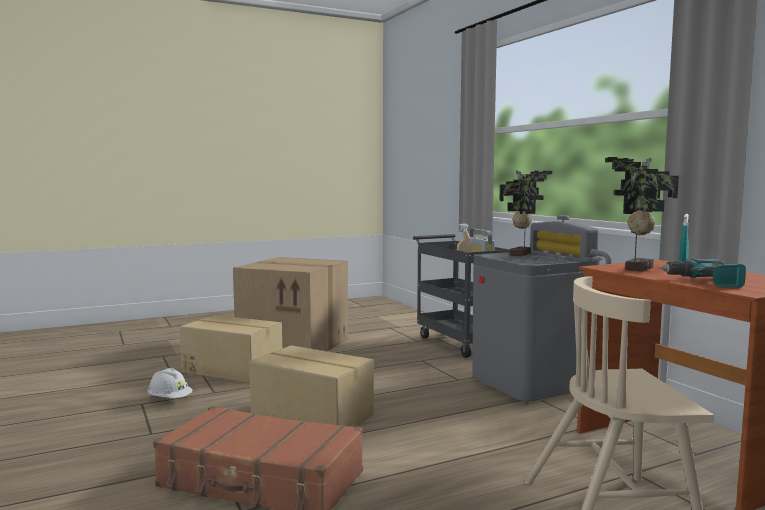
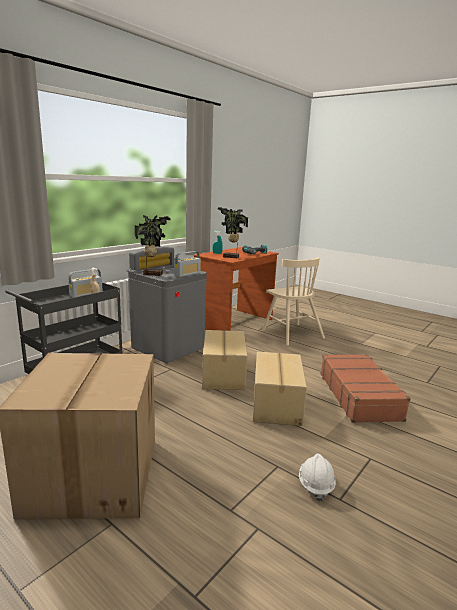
camera: 115 degrees left, 10 degrees up
cardboard box [180,315,282,383] -> cardboard box moved to [202,330,248,390]
none -> radio [174,251,201,277]

